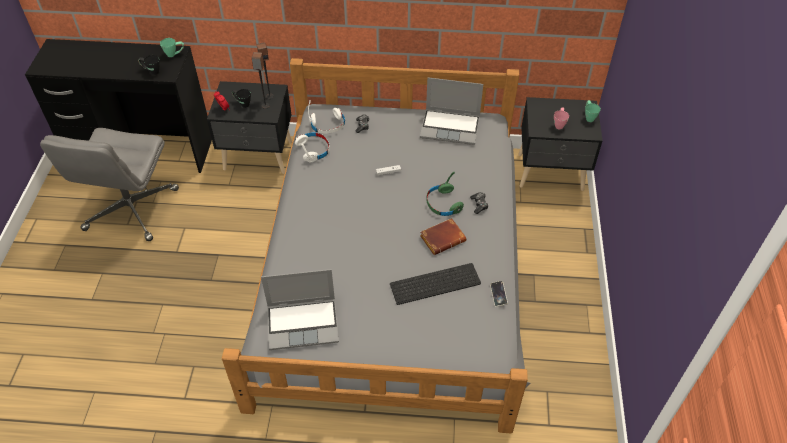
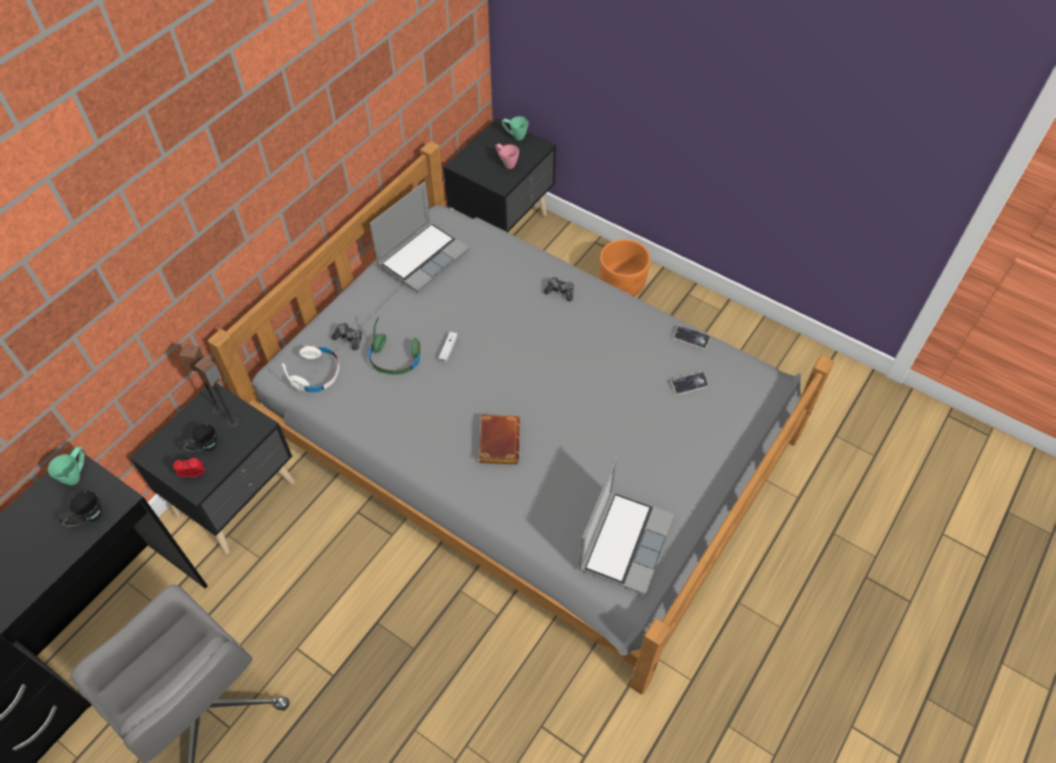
camera: 60 degrees left, 5 degrees up
white headphones [295,132,330,162] -> none
keyboard [390,263,481,305] -> none
brown book [420,218,466,255] -> brown book moved to [479,415,520,464]
green headphones [426,172,464,216] -> green headphones moved to [369,317,420,375]
none -> orange planter [600,239,651,297]
none -> phone [671,372,709,395]

